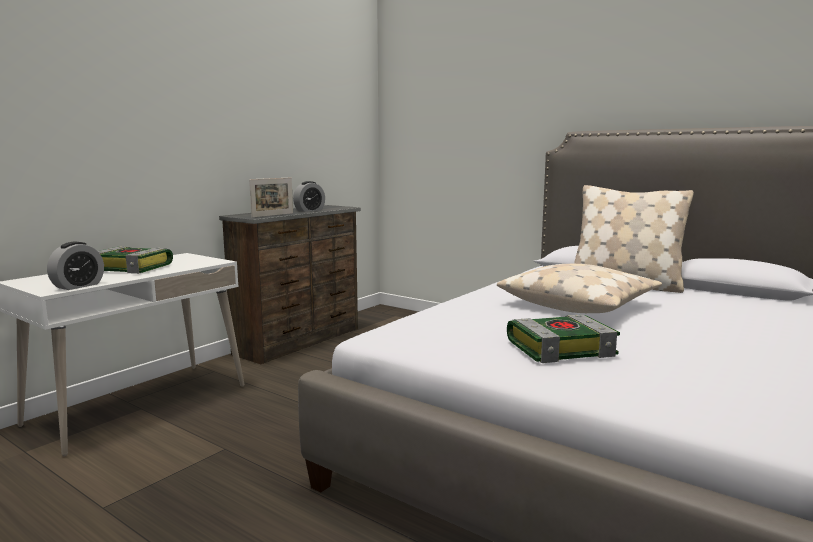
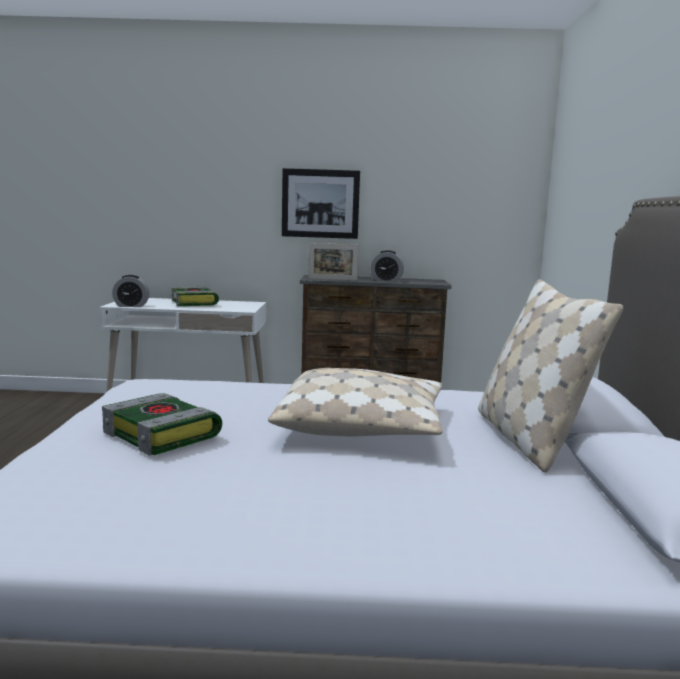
camera: 55 degrees right, 0 degrees up
none -> picture [282,168,360,239]

